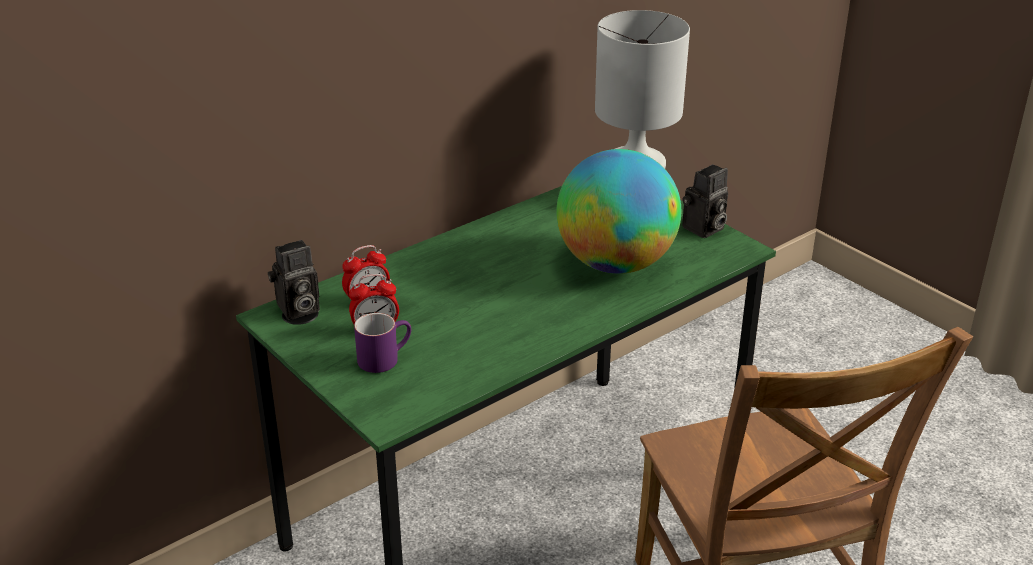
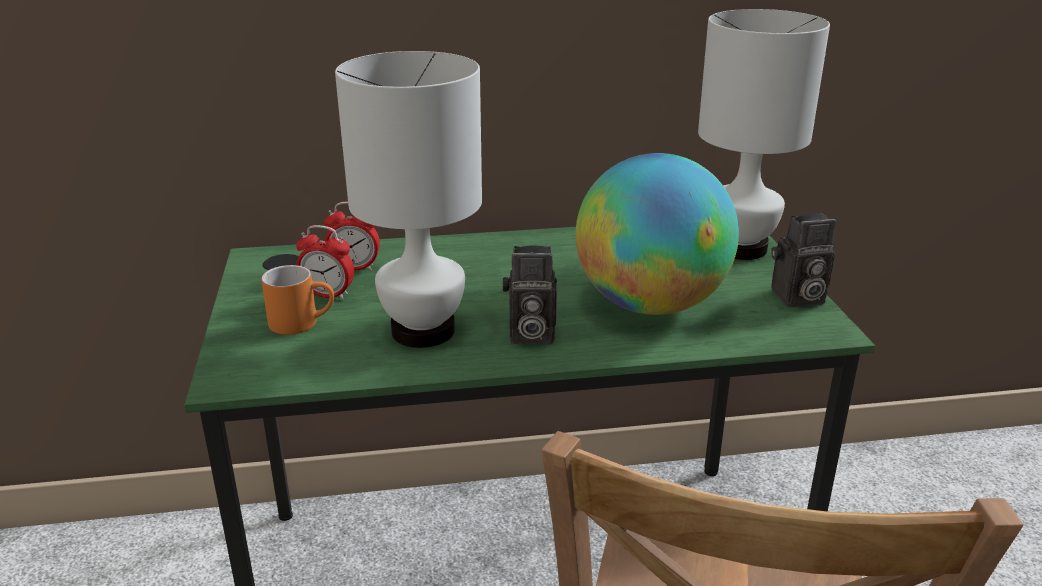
camera: 30 degrees right, 5 degrees down
camera [268,240,320,320] -> camera moved to [502,245,557,344]
purple mug [354,313,411,373] -> orange mug [261,265,334,335]
none -> white table lamp [335,51,482,348]

